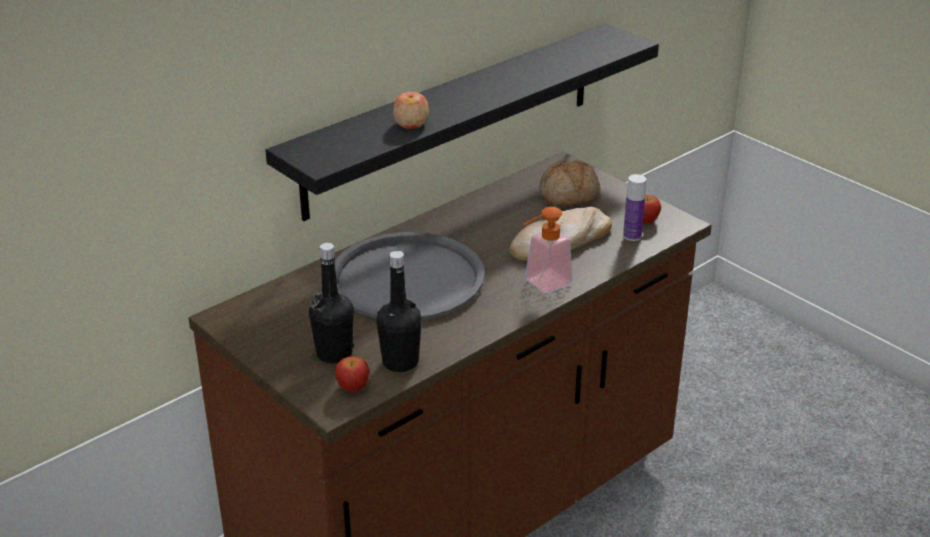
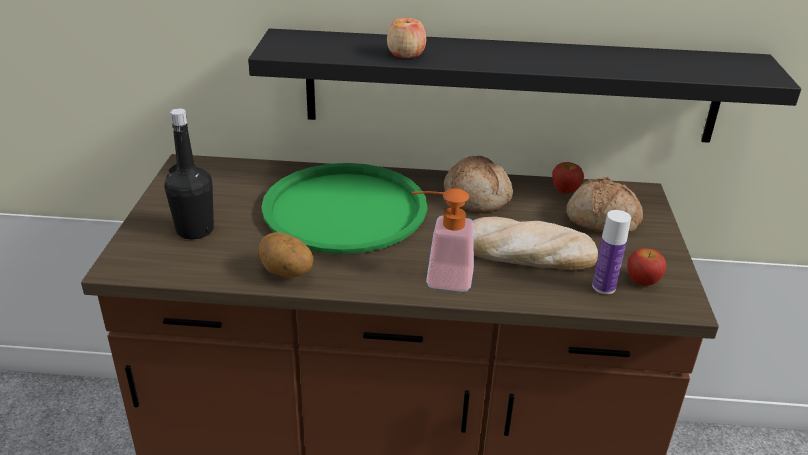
camera: 45 degrees right, 0 degrees up
grey tray [335,232,485,320] -> green tray [261,163,427,254]
apple [335,356,370,392] -> apple moved to [552,162,584,194]
black bottle [376,251,422,372] -> none
none -> potato [258,232,314,278]
none -> bread [444,156,513,213]

